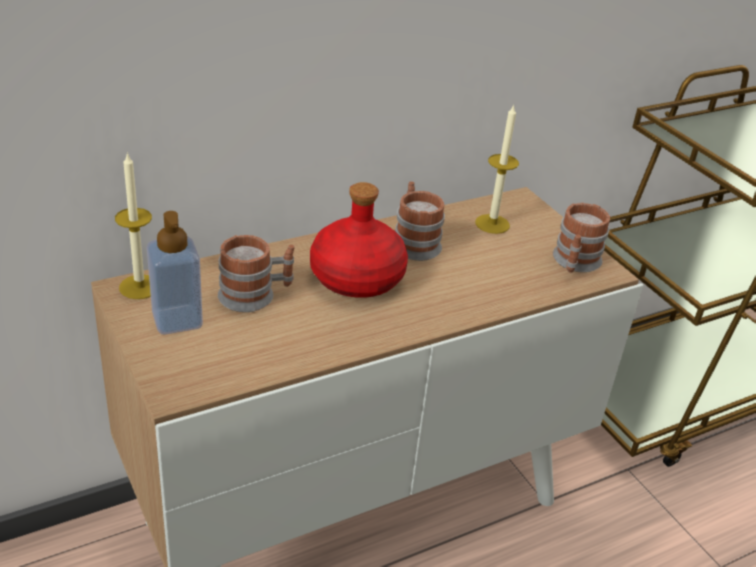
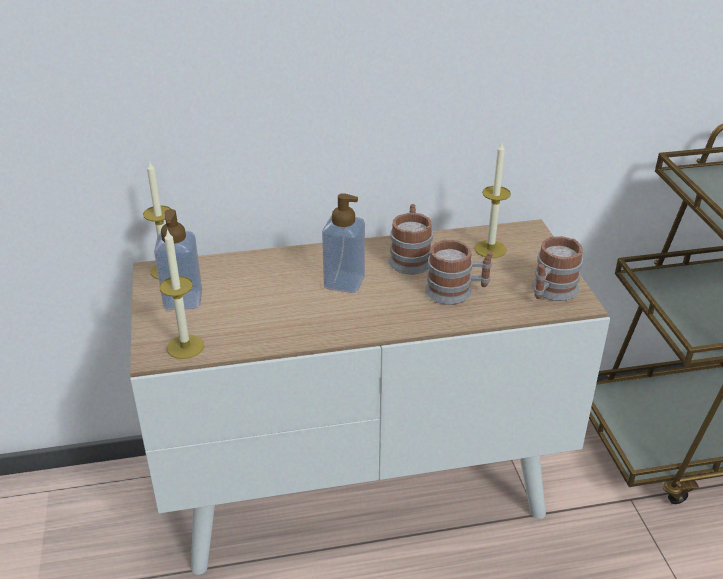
camera: 20 degrees right, 0 degrees up
mug [218,235,295,312] -> mug moved to [425,239,493,305]
red bottle [310,182,408,298] -> soap dispenser [322,193,365,293]
none -> candle [159,229,204,359]

